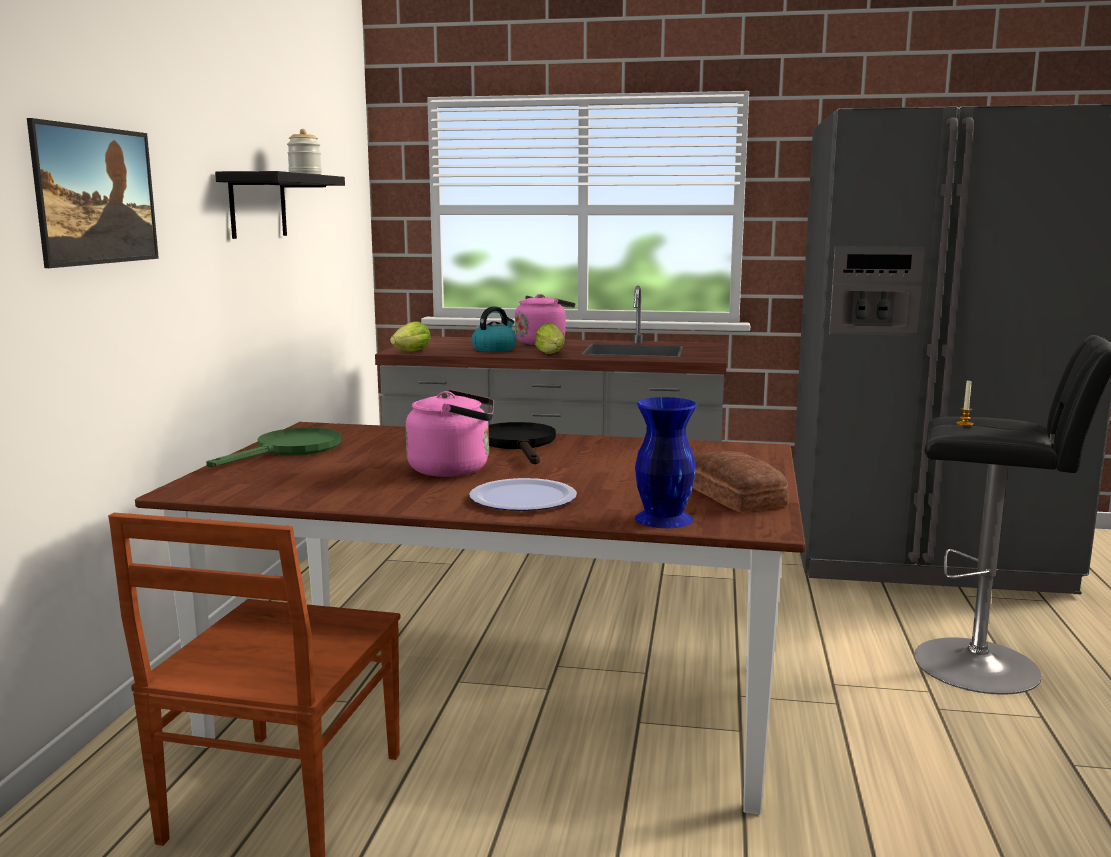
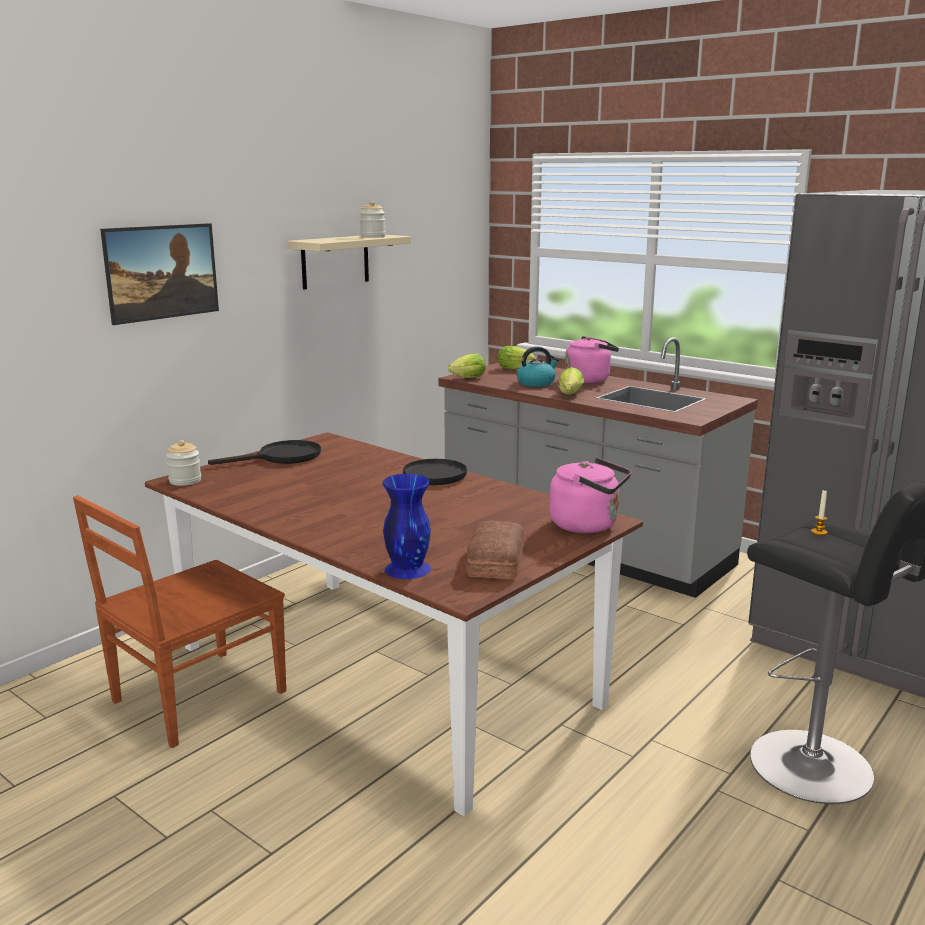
camera: 30 degrees right, 5 degrees up
green frying pan [206,427,341,467] -> black frying pan [208,440,321,465]
black shelf [215,171,345,239] -> beige shelf [286,235,411,289]
pink kettle [406,390,494,477] -> pink kettle moved to [549,458,631,533]
plate [469,478,577,511] -> none
none -> jar [166,440,201,486]
none -> lettuce [498,346,536,369]

